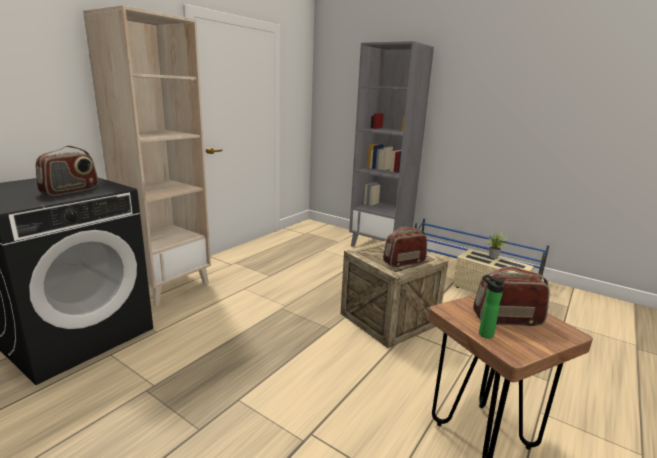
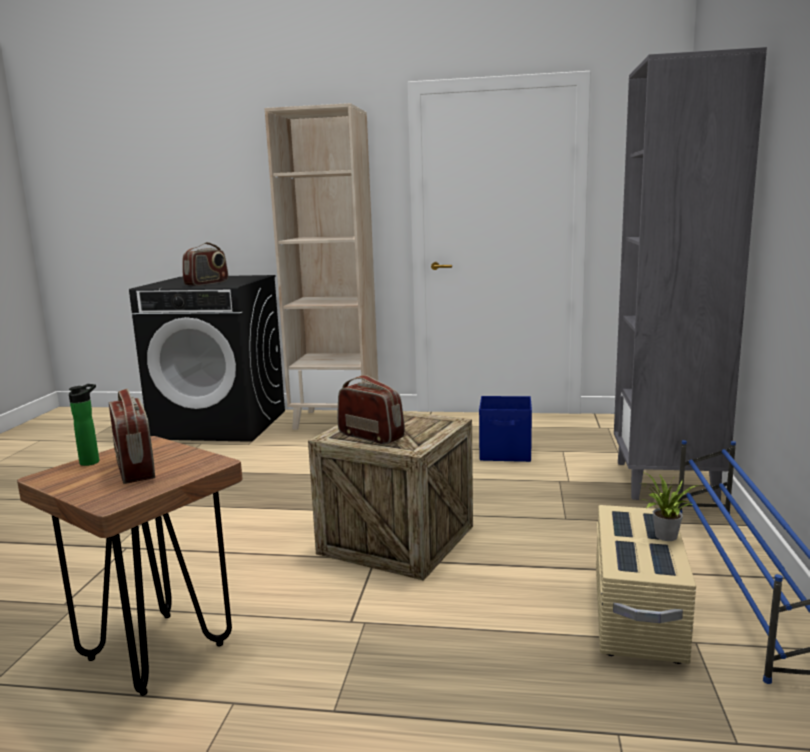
camera: 65 degrees right, 5 degrees down
radio [36,146,98,196] -> radio turned 60 degrees counterclockwise [182,242,228,286]
none -> blue storage box [479,396,532,462]

